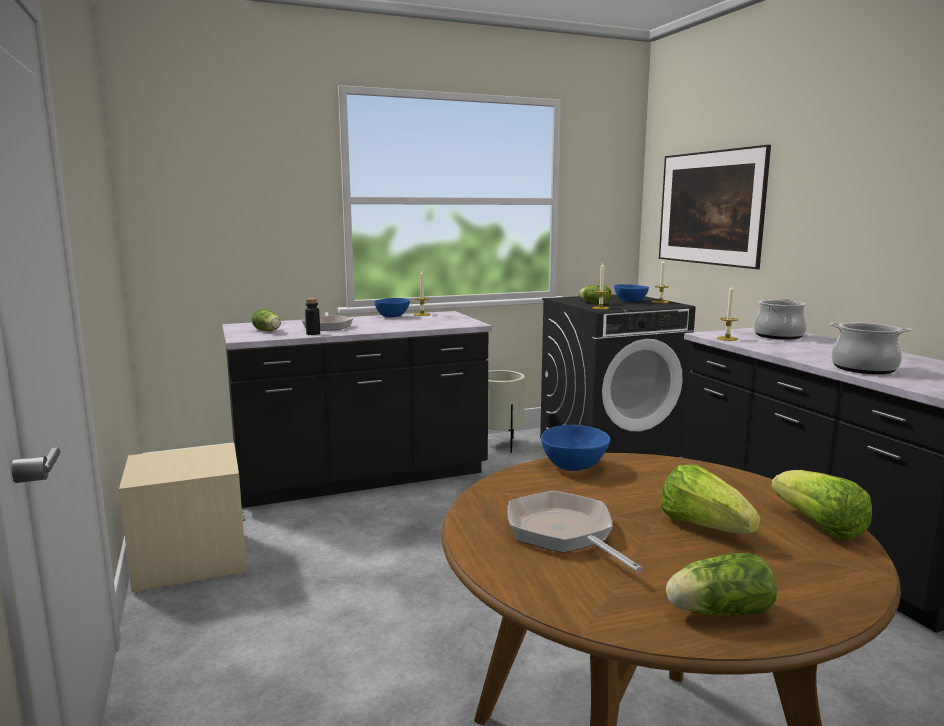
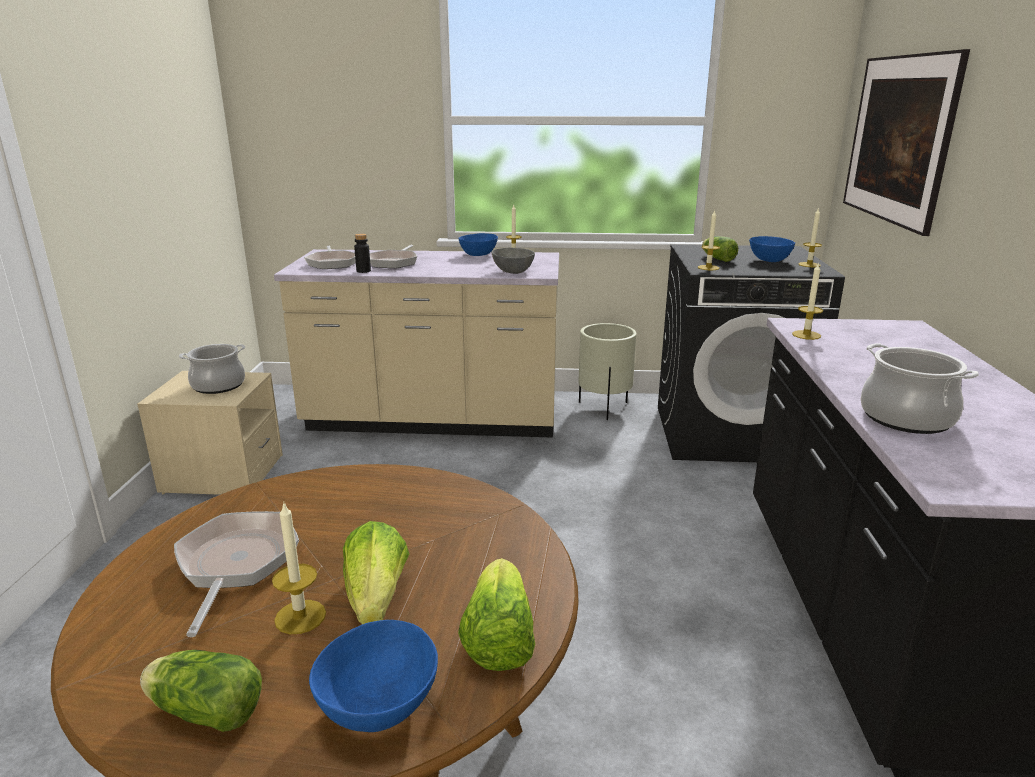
camera: 25 degrees right, 10 degrees up
black counter [222,311,492,508] -> beige counter [274,249,559,438]
lettuce [252,308,281,331] -> frying pan [304,245,356,269]
blue bowl [541,425,610,471] -> blue bowl moved to [309,620,438,732]
cooking pot [753,299,807,340] -> cooking pot moved to [179,344,245,394]
none -> candle [272,501,326,634]
none -> grey bowl [491,248,535,274]

